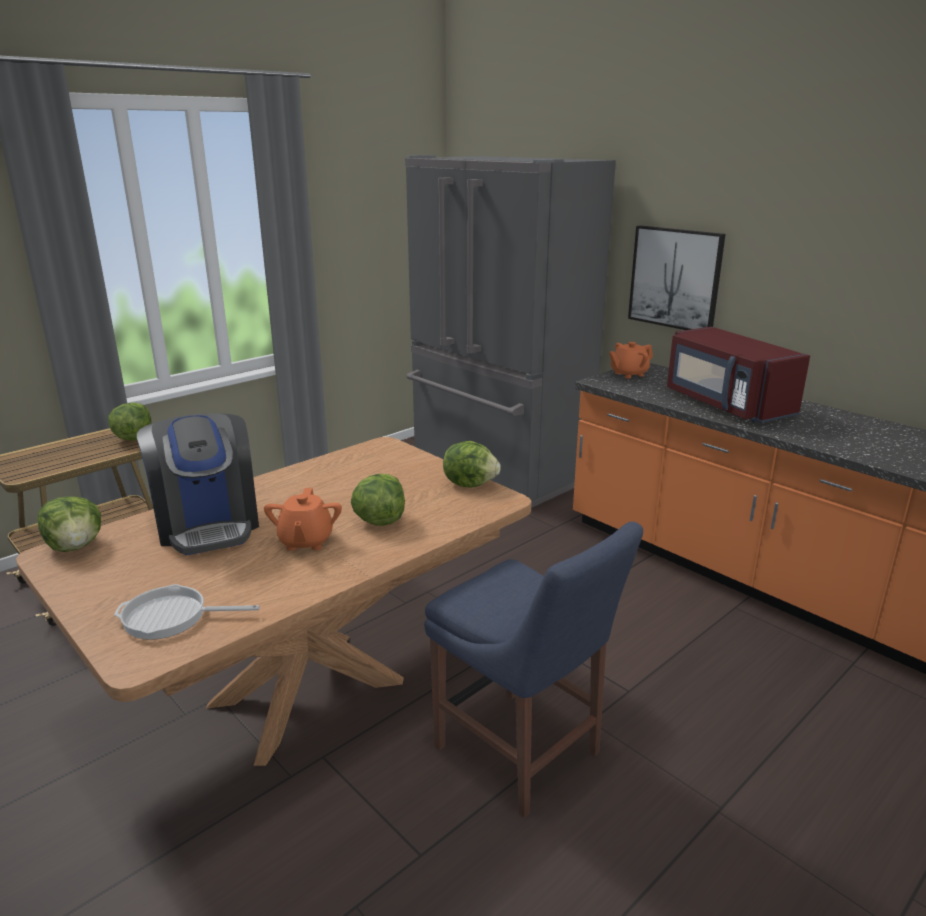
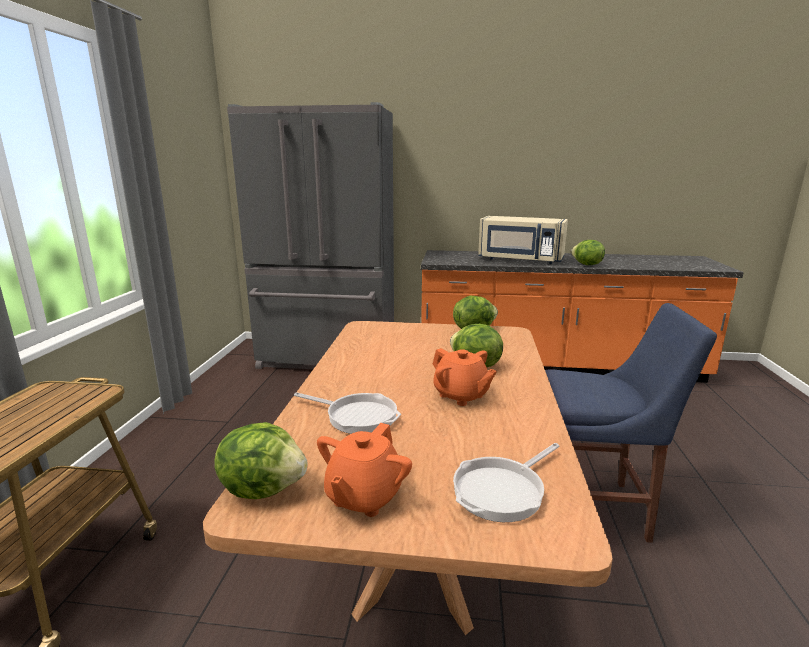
camera: 40 degrees left, 5 degrees down
lettuce [108,402,151,441] -> lettuce moved to [571,240,605,265]
coffee machine [137,413,259,555] -> frying pan [294,392,401,434]
orange teapot [609,342,653,379] -> orange teapot moved to [317,423,412,517]
picture [628,225,726,330] -> none
red microwave [667,327,810,423] -> beige microwave [478,216,568,264]

